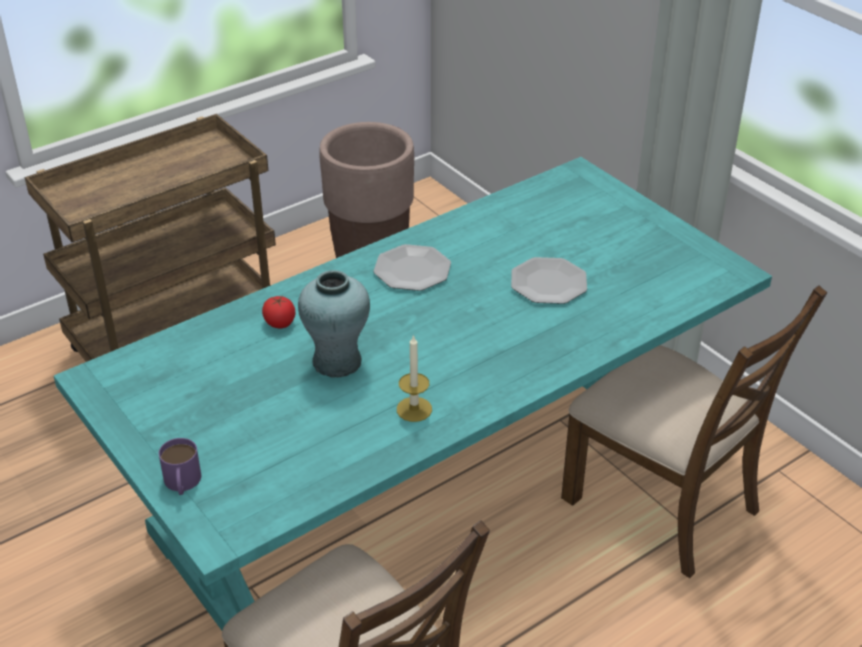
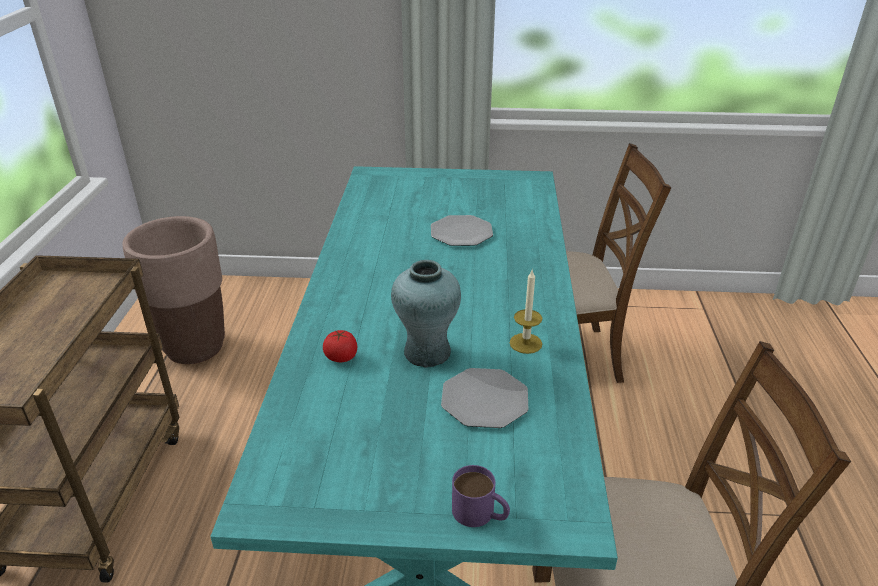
camera: 50 degrees left, 5 degrees down
plate [374,244,451,291] -> plate moved to [441,368,528,428]

